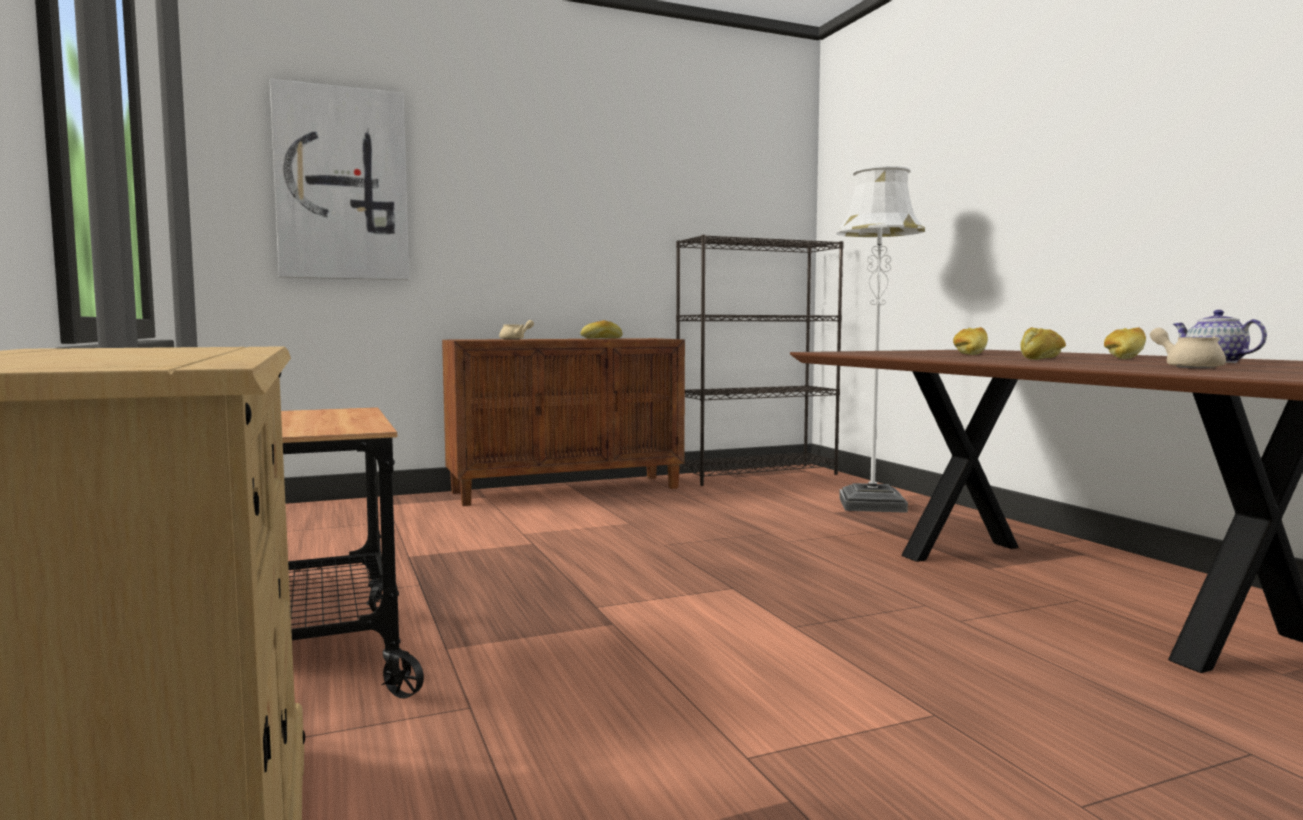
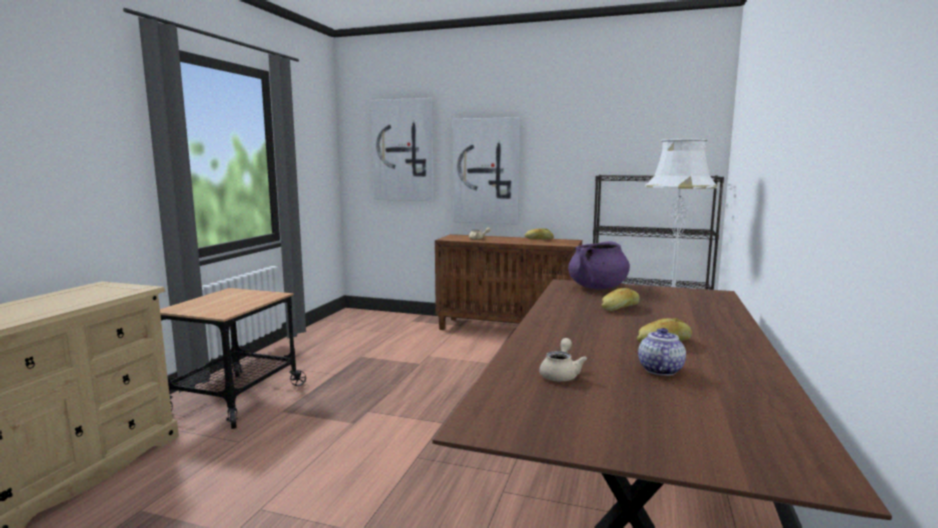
camera: 40 degrees right, 5 degrees up
bread [1020,327,1066,360] -> none
none -> picture [453,117,520,224]
none -> purple cooking pot [568,241,630,289]

